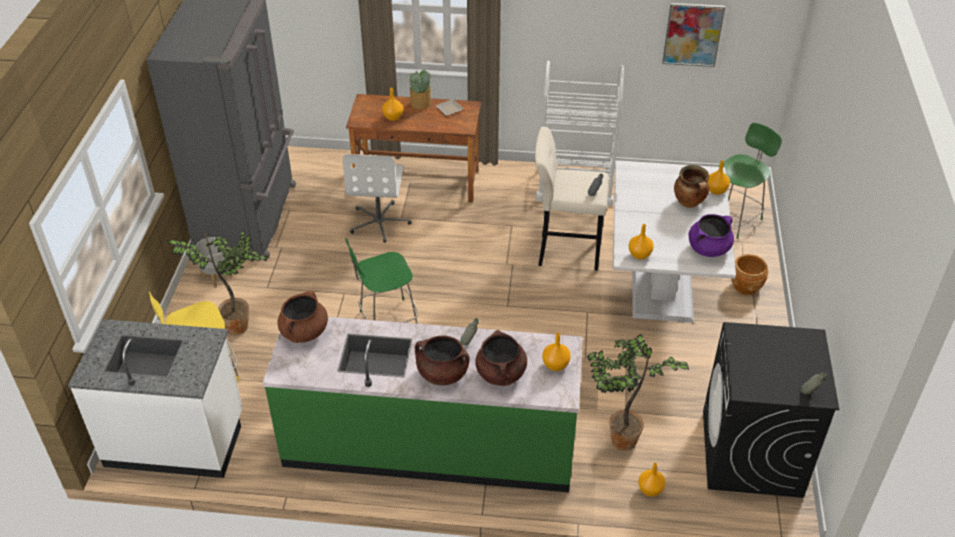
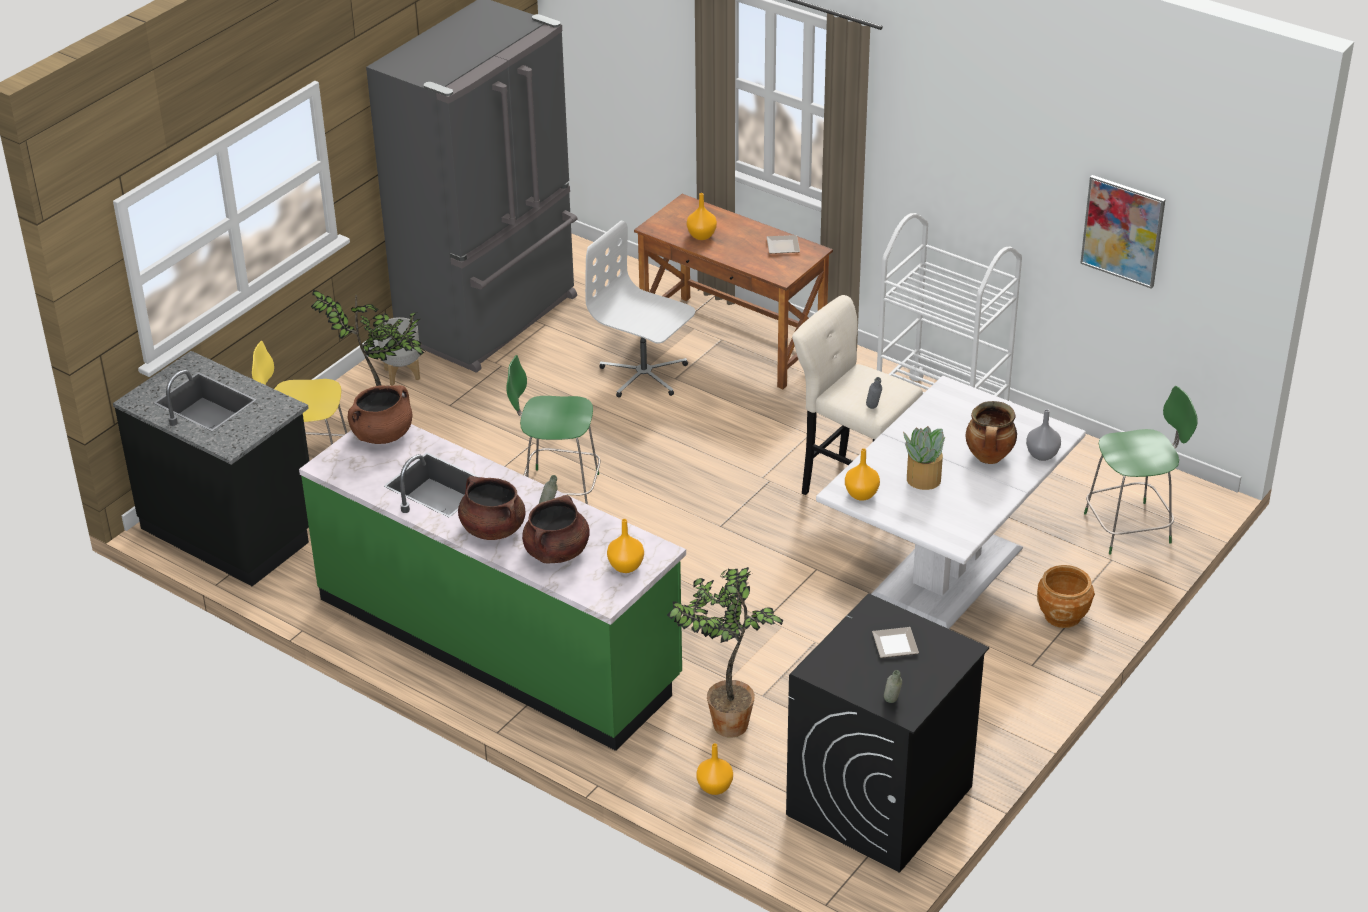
camera: 30 degrees right, 5 degrees down
white counter [68,319,243,478] -> black counter [113,351,309,586]
white office chair [343,154,412,243] -> white office chair turned 90 degrees clockwise [585,221,695,398]
potted plant [405,70,431,109] -> potted plant moved to [903,426,945,490]
purple cooking pot [689,214,734,257] -> none
orange vase [708,160,730,195] -> grey vase [1026,409,1061,461]
none -> plate [872,627,919,658]

